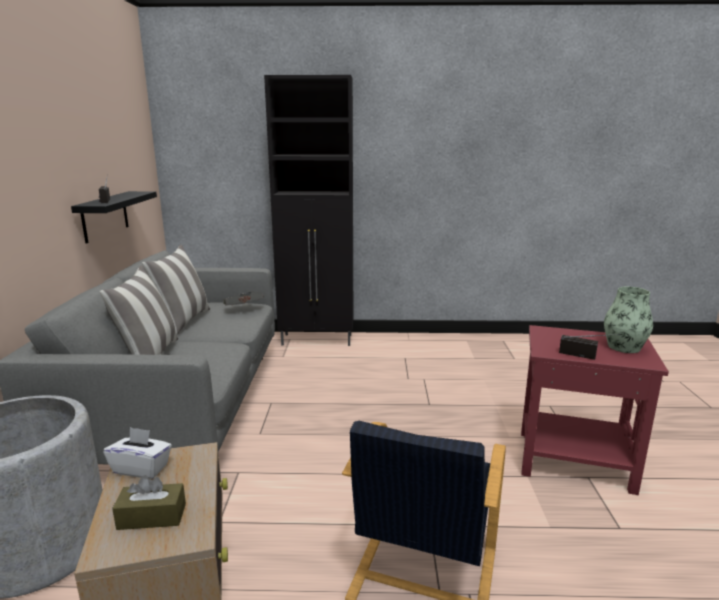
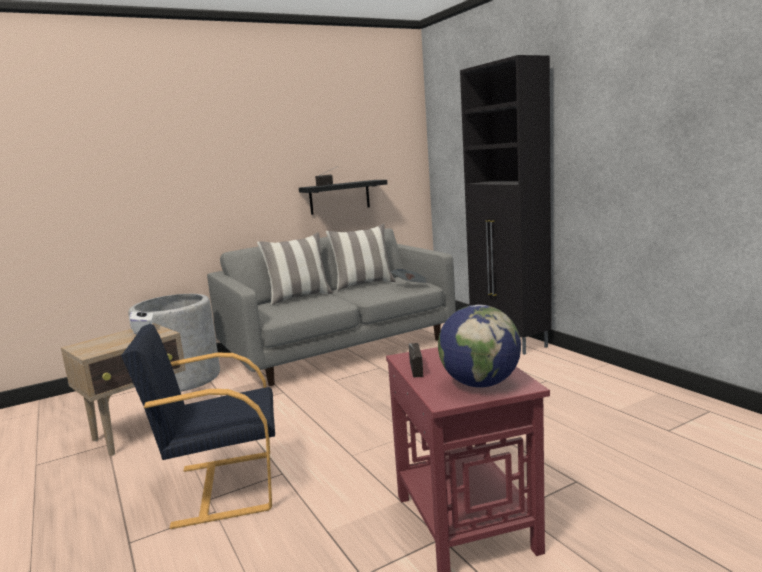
camera: 60 degrees right, 5 degrees down
brown tissue box [112,475,186,530] -> none
vase [604,286,653,353] -> globe [438,305,521,388]

